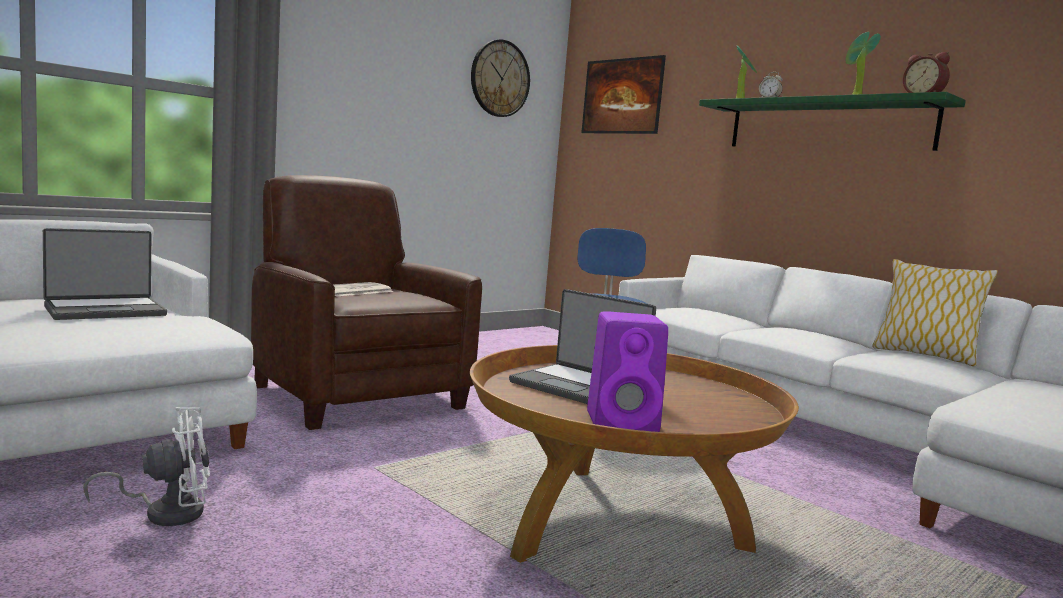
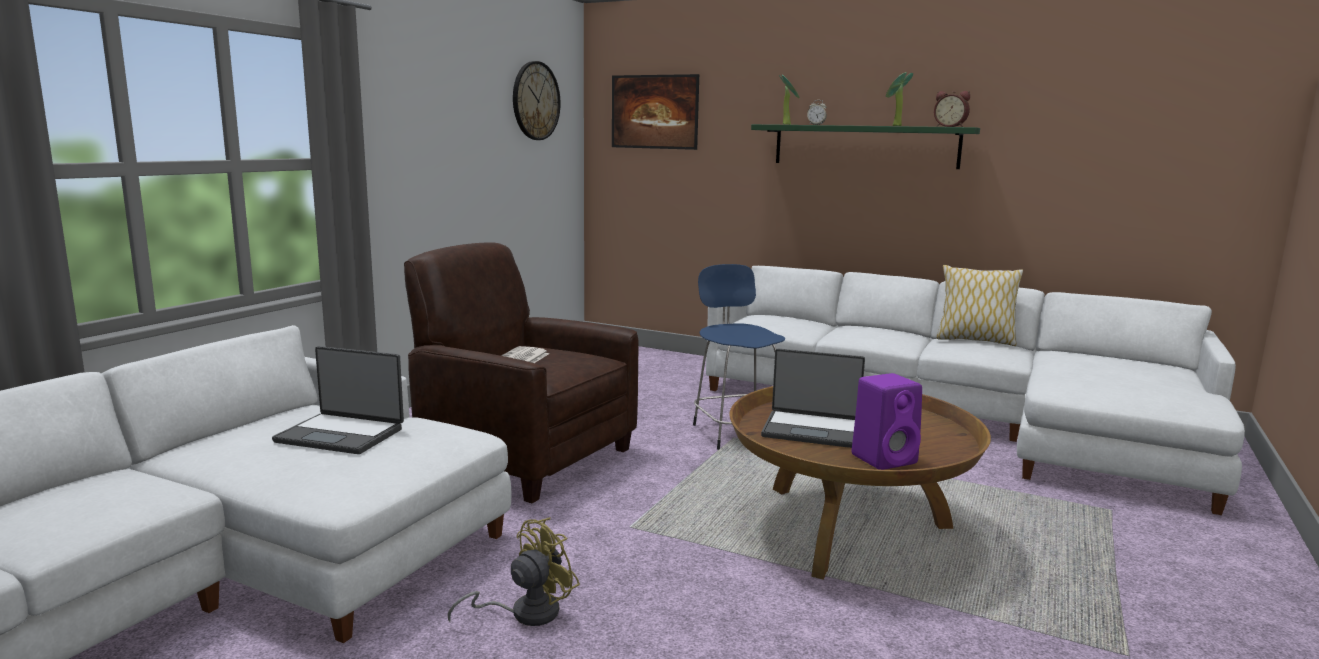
camera: 20 degrees left, 5 degrees up
laptop [43,228,167,320] -> laptop turned 75 degrees clockwise [272,346,404,454]
white fan [83,407,210,526] -> yellow fan [448,518,580,626]

